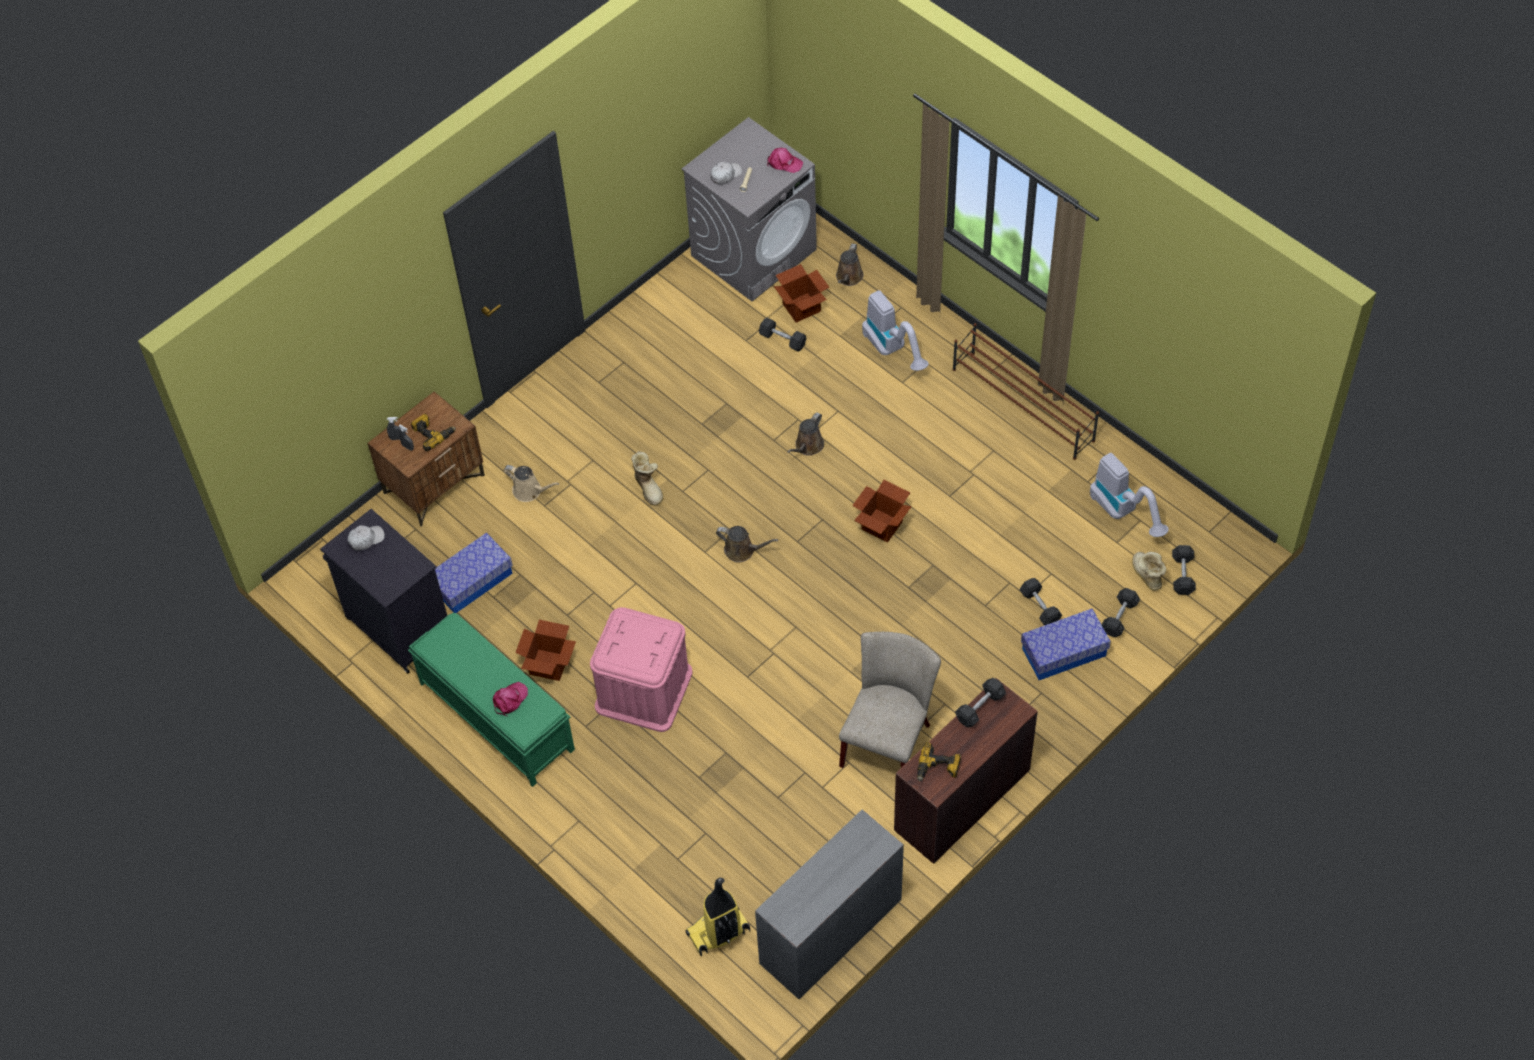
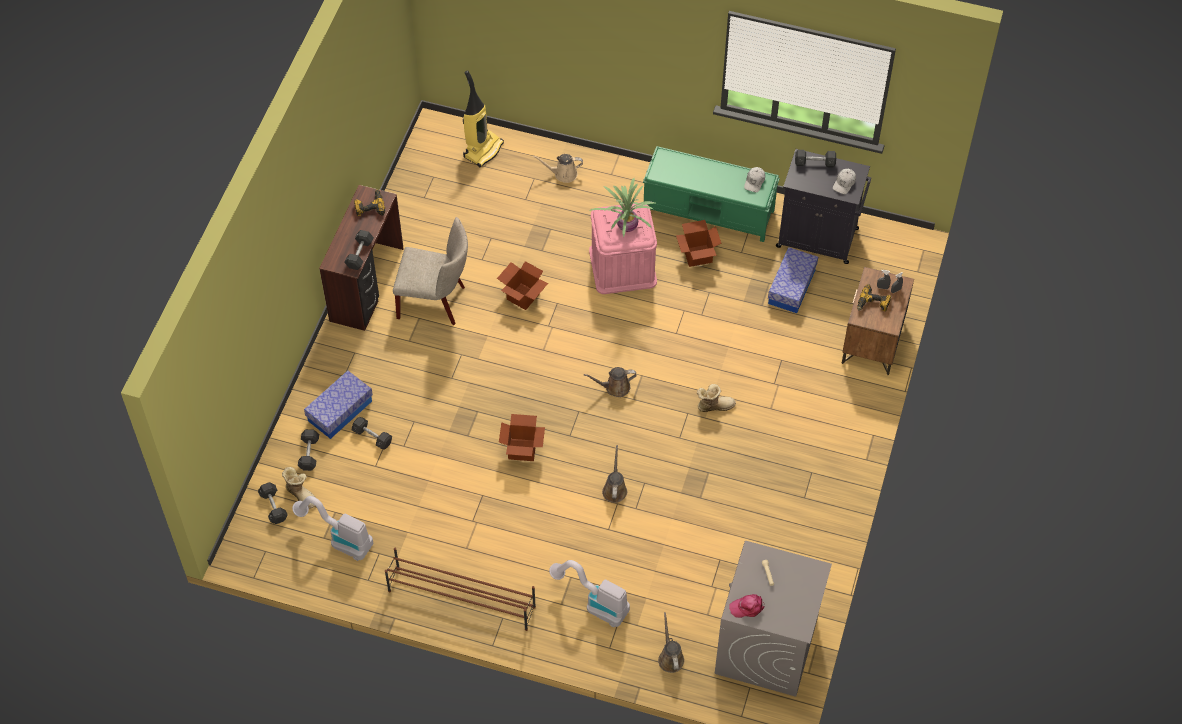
camera: 150 degrees right, 0 degrees up
pink cap [493,682,528,716] -> none
beige watering can [504,465,559,502] -> beige watering can moved to [533,154,583,183]
boot [631,451,663,505] -> boot turned 135 degrees clockwise [697,384,736,412]
white cap [710,162,742,185] -> white cap moved to [744,167,765,192]
grey desk [755,809,904,999] -> none
grey dumbbell [759,317,806,352] -> grey dumbbell moved to [795,150,836,168]
cardboard box [774,264,829,323] -> cardboard box moved to [497,261,548,310]
beige chair [839,632,941,768] -> beige chair turned 75 degrees counterclockwise [393,217,468,325]
none -> potted plant [589,178,657,238]

